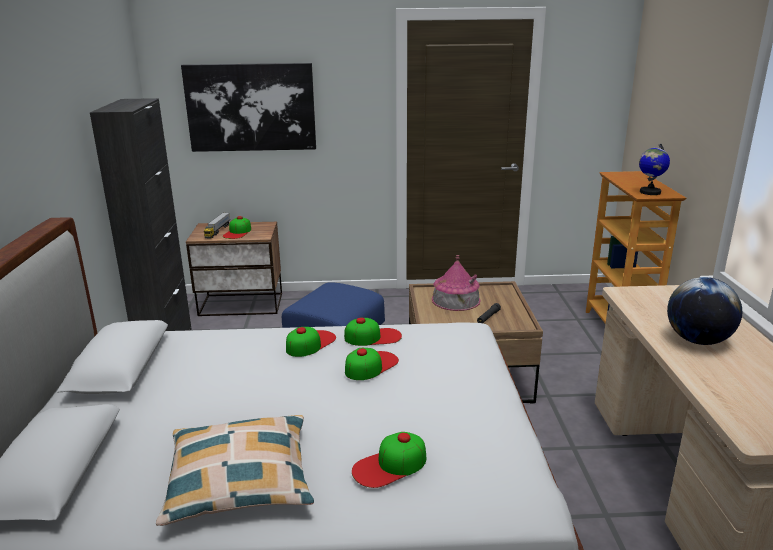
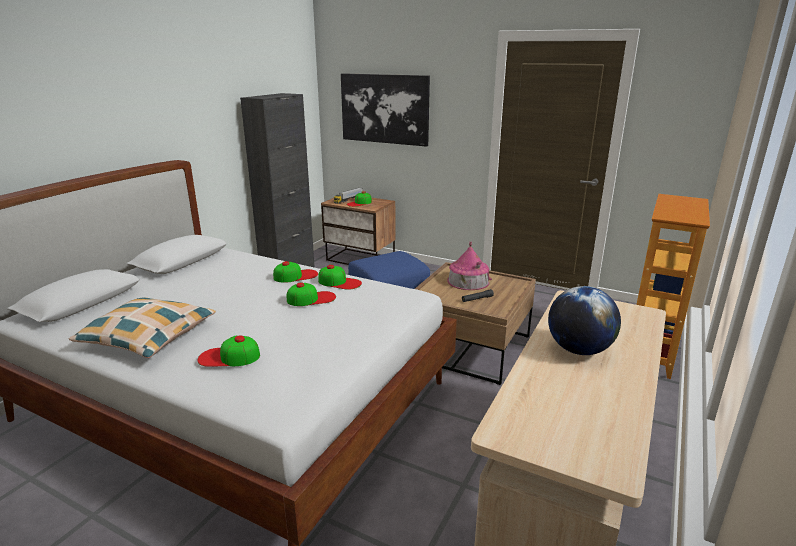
camera: 30 degrees right, 0 degrees up
globe [639,144,670,195] -> none

